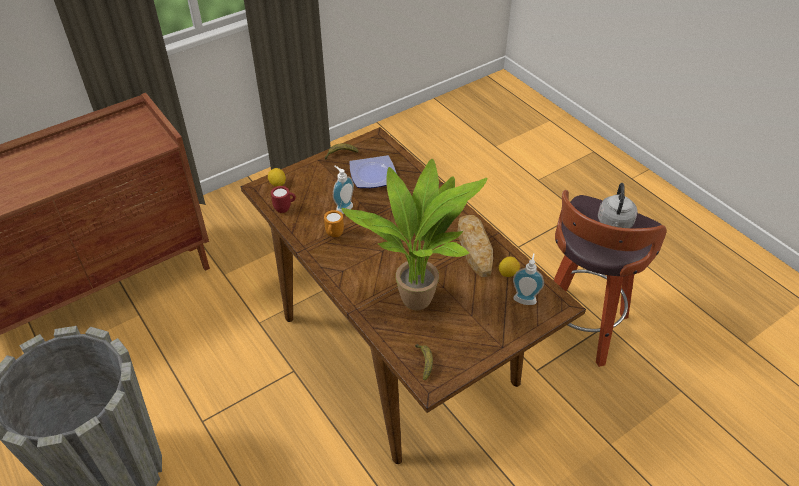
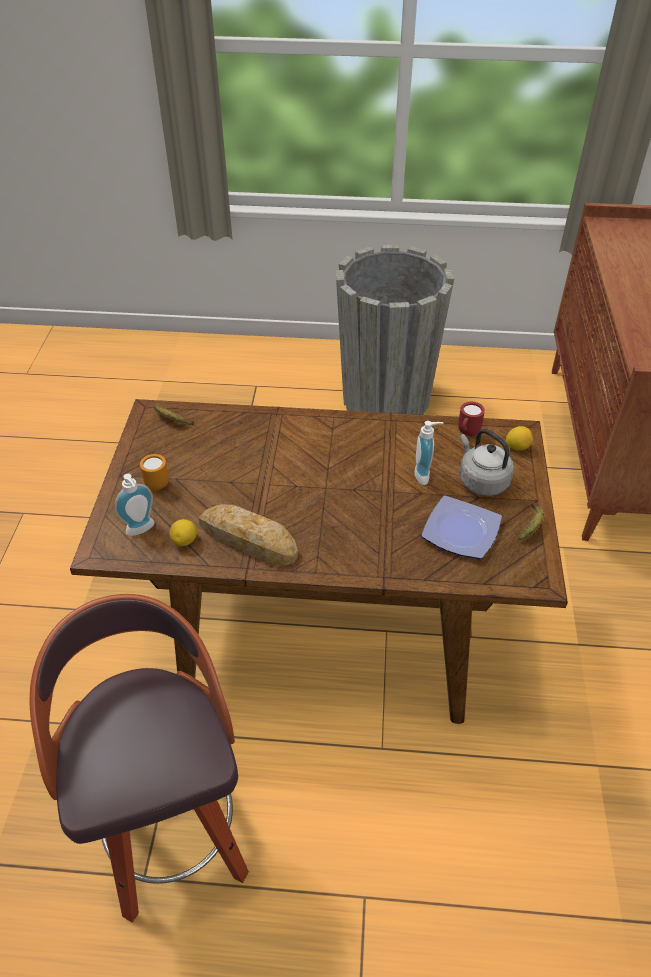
camera: 130 degrees right, 0 degrees up
orange mug [324,210,344,237] -> orange mug moved to [140,454,169,491]
potted plant [341,159,487,310] -> none
grey kettle [598,183,638,228] -> grey kettle moved to [460,429,514,496]

